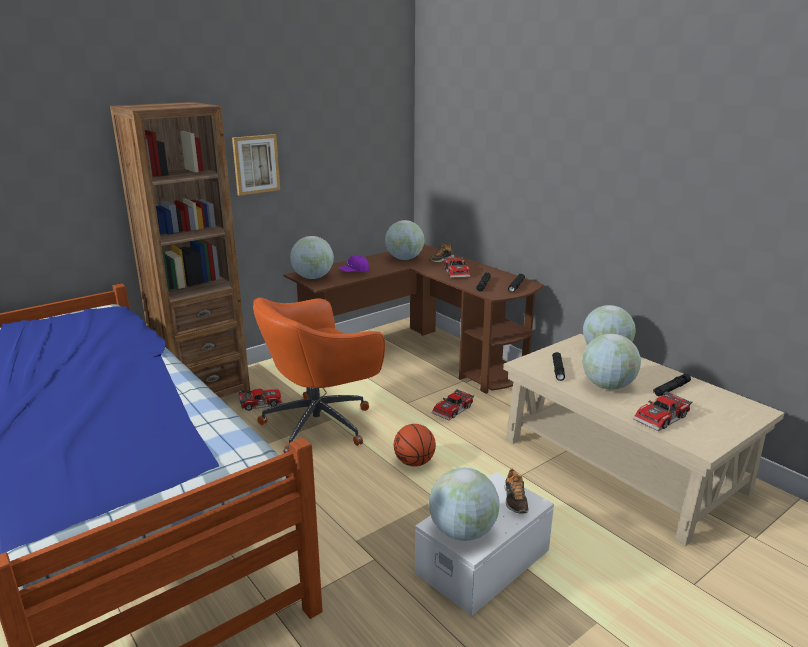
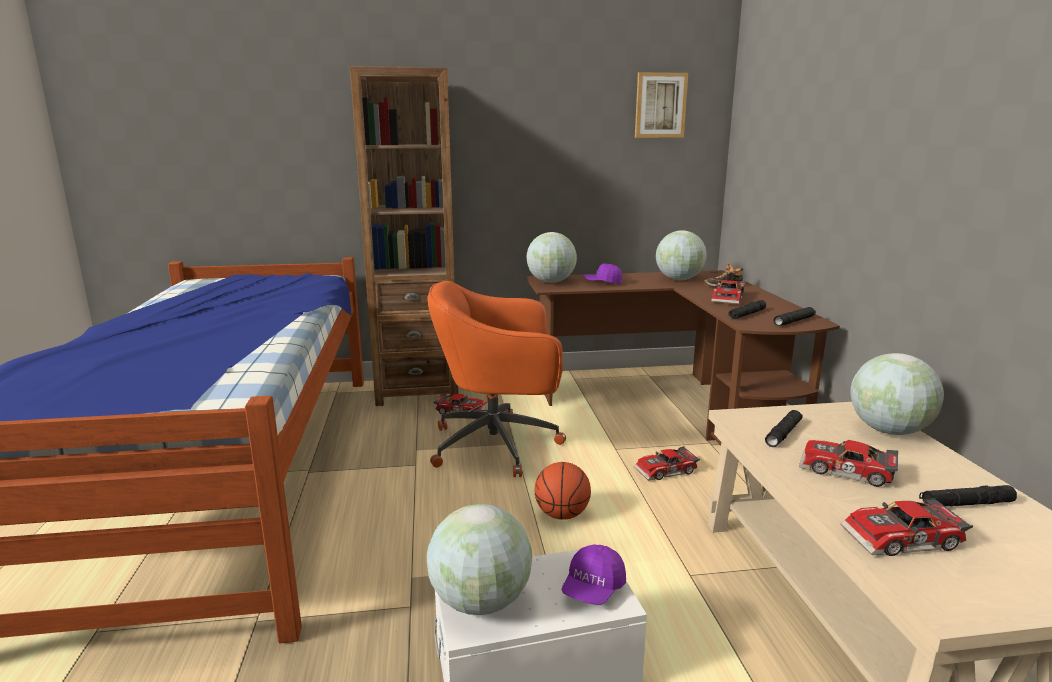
camera: 30 degrees right, 5 degrees down
picture [232,134,280,196] -> picture moved to [635,72,688,138]
shoe [505,468,529,514] -> purple cap [562,544,626,605]
globe [582,334,641,390] -> toy car [799,440,898,487]

